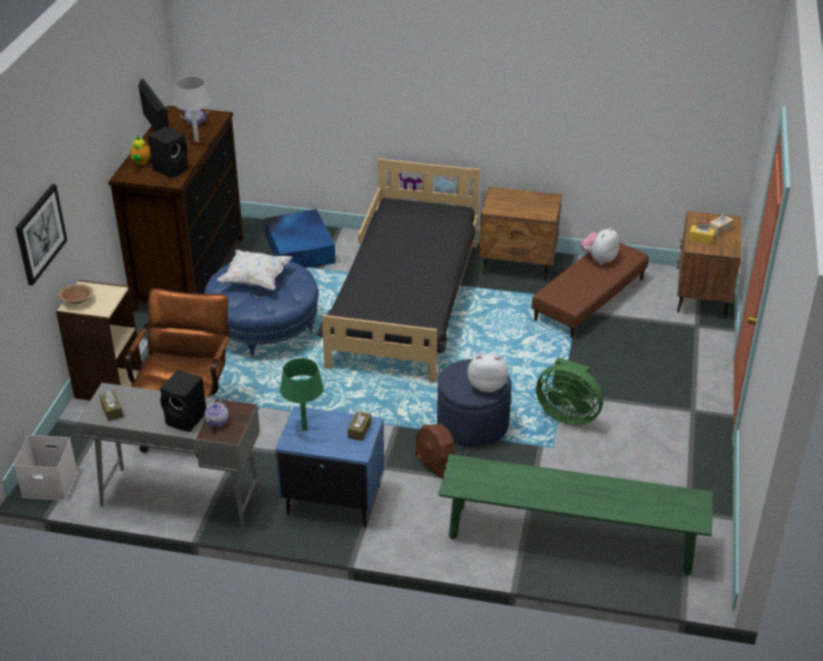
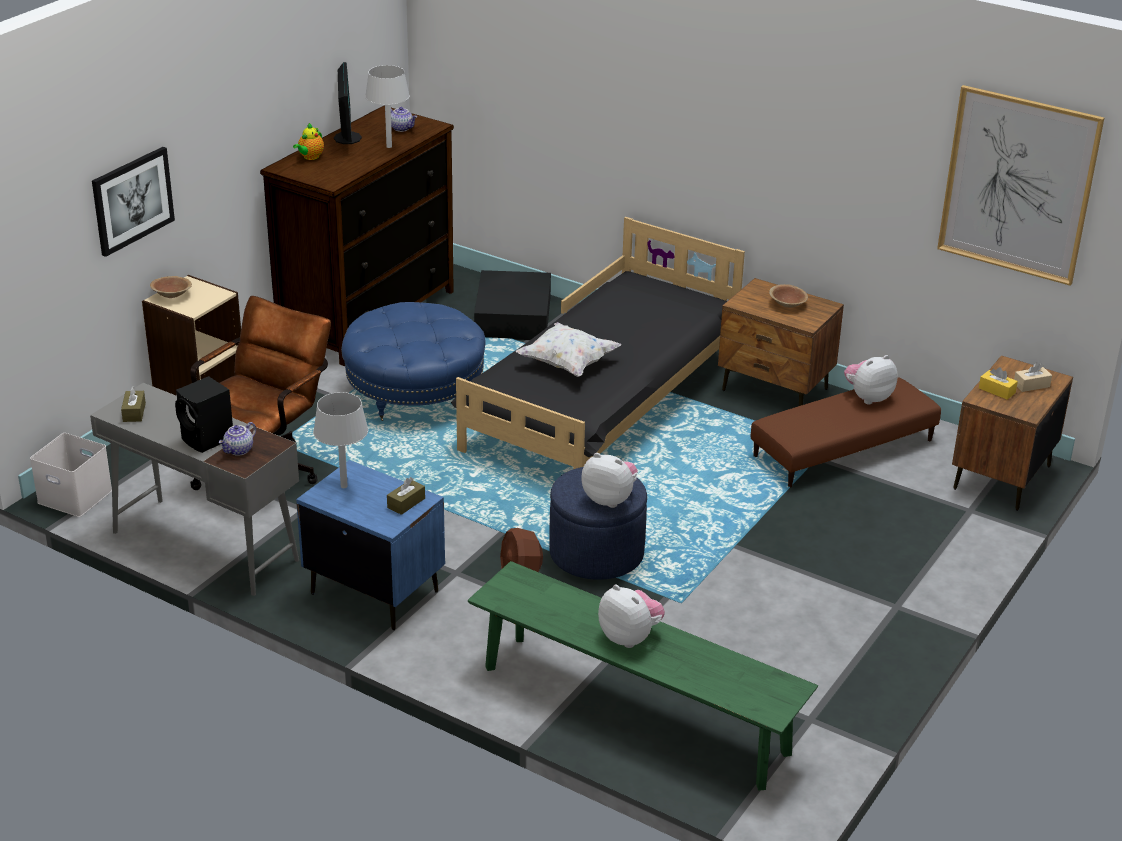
camera: 20 degrees right, 5 degrees down
black speaker [148,126,188,178] -> none
white pillow [217,249,292,290] -> white pillow moved to [516,322,621,377]
blue storage box [264,209,336,268] -> black storage box [474,270,551,340]
green table lamp [280,358,324,431] -> grey table lamp [313,392,368,488]
green fan [536,357,603,426] -> none
none -> plush toy [598,584,665,648]
none -> brown bowl [769,284,808,308]
none -> picture [937,85,1104,286]

